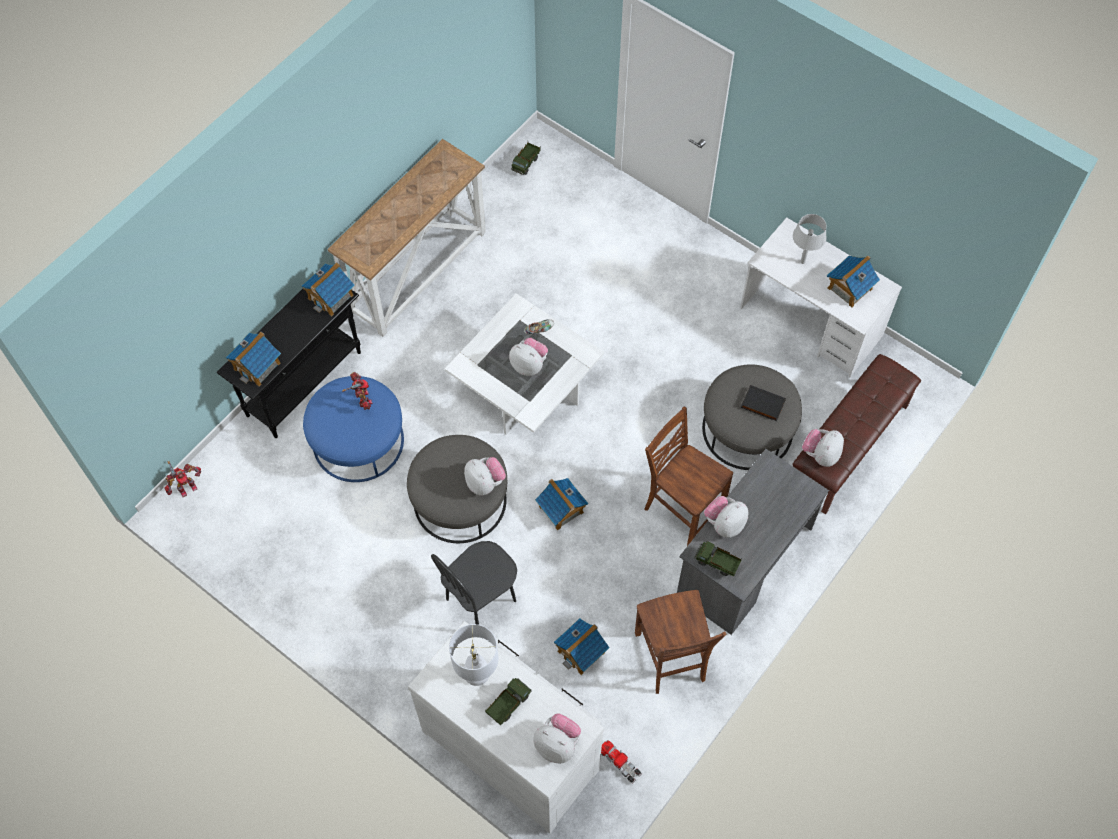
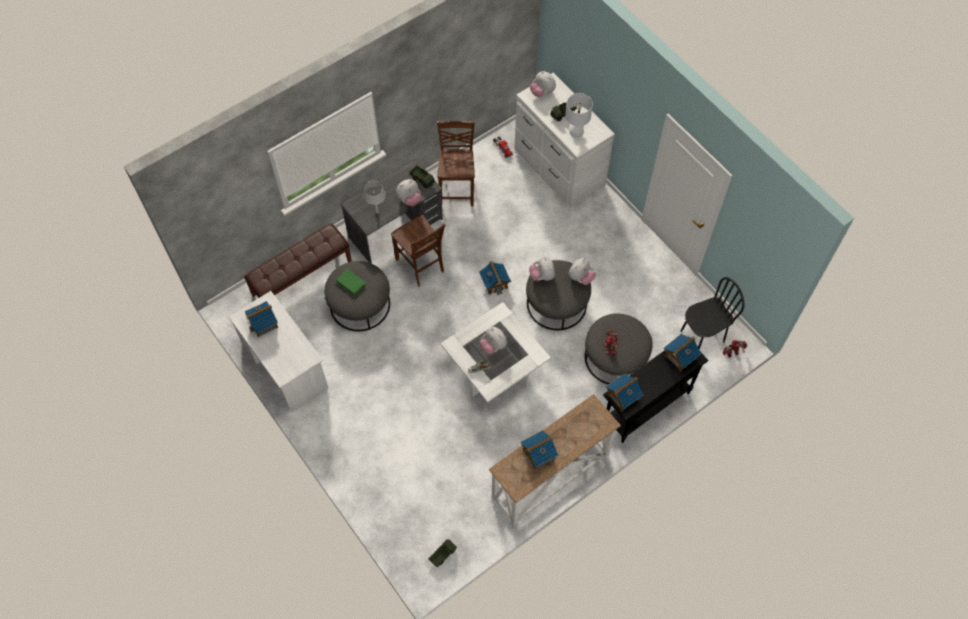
camera: 165 degrees left, 0 degrees up
blue ottoman [303,376,404,482] -> grey ottoman [585,313,653,384]
black chair [431,541,517,625] -> black chair moved to [681,277,744,349]
toy house [554,618,610,675] -> toy house moved to [521,430,558,469]
black book [741,385,786,421] -> green book [336,269,366,296]
grey table lamp [793,214,827,264] -> grey table lamp moved to [363,181,386,213]
plush toy [802,429,844,467] -> plush toy moved to [569,258,596,285]

